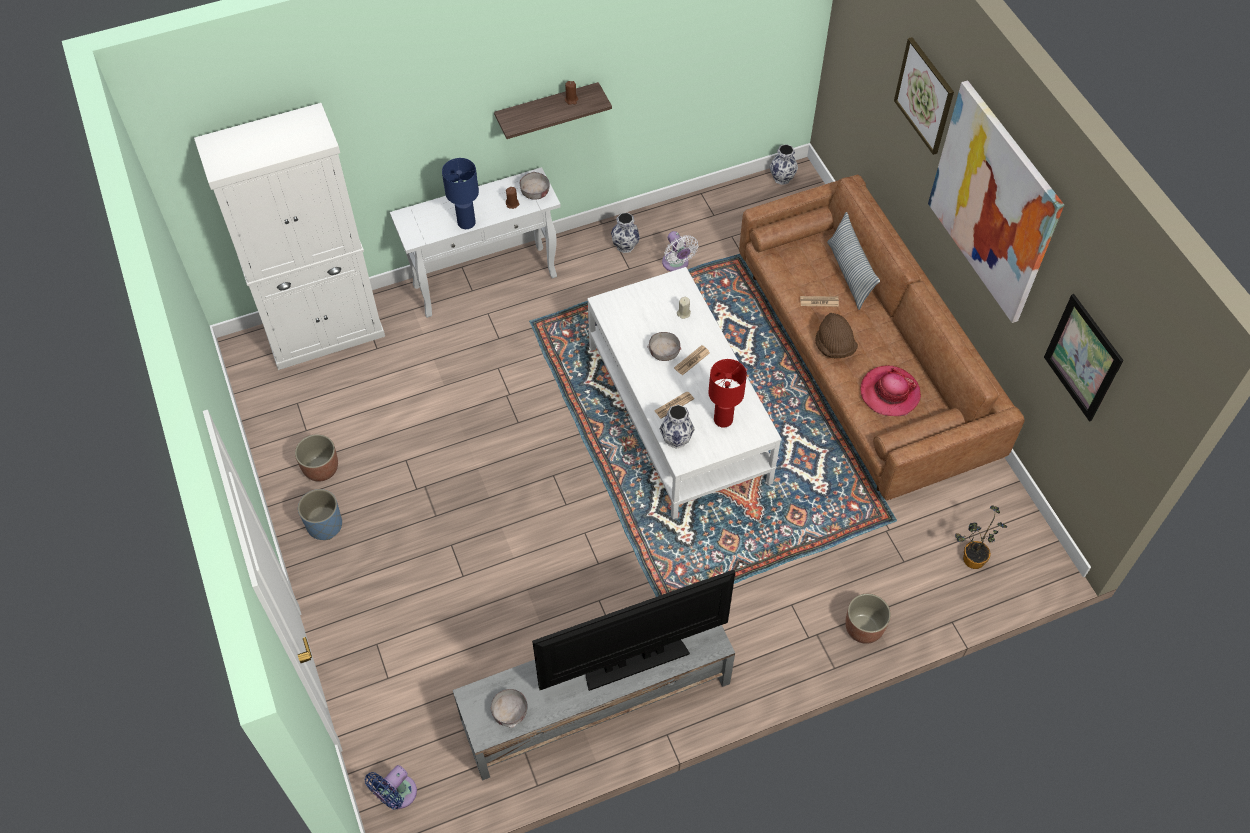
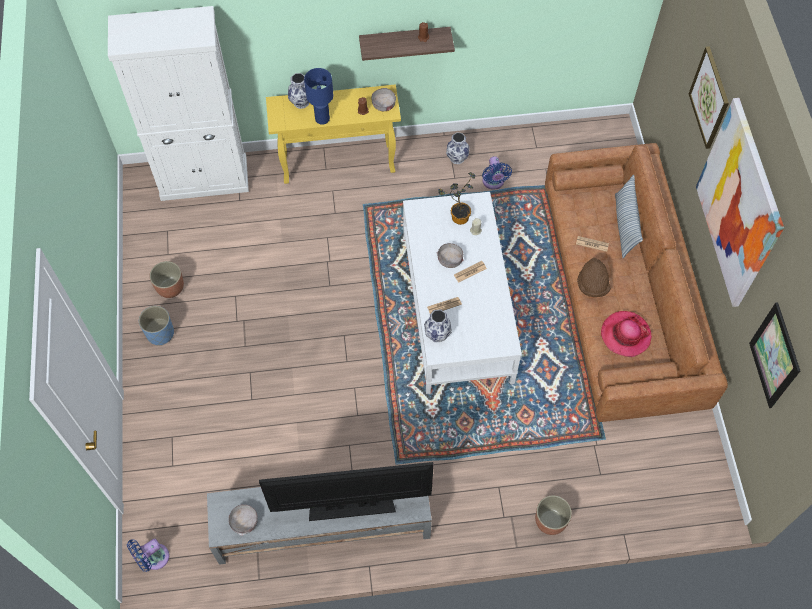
camera: 15 degrees right, 5 degrees up
white console table [390,167,561,318] -> yellow console table [266,84,401,184]
white fan [662,231,698,272] -> blue fan [482,156,512,190]
red table lamp [708,359,747,428] -> none
vase [770,144,798,185] -> vase moved to [288,73,309,109]
potted plant [955,505,1007,569] -> potted plant moved to [438,172,475,225]

